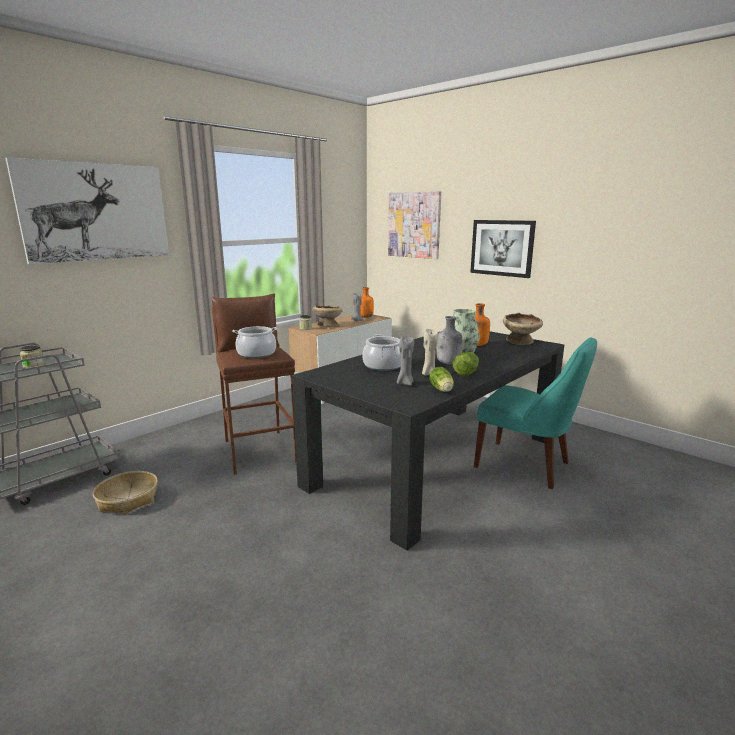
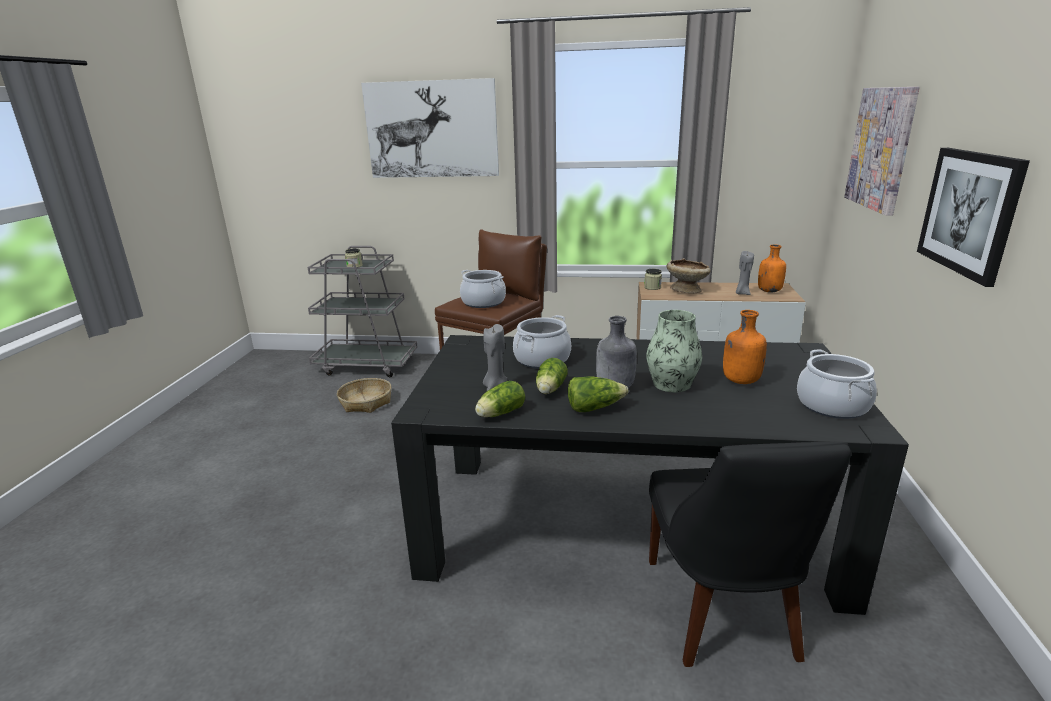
camera: 55 degrees right, 5 degrees up
beige candle [422,329,438,375] -> lettuce [536,358,568,394]
turquoise chair [474,337,597,489] -> black chair [649,442,851,667]
beige bowl [503,312,543,345] -> cooking pot [797,349,877,419]

